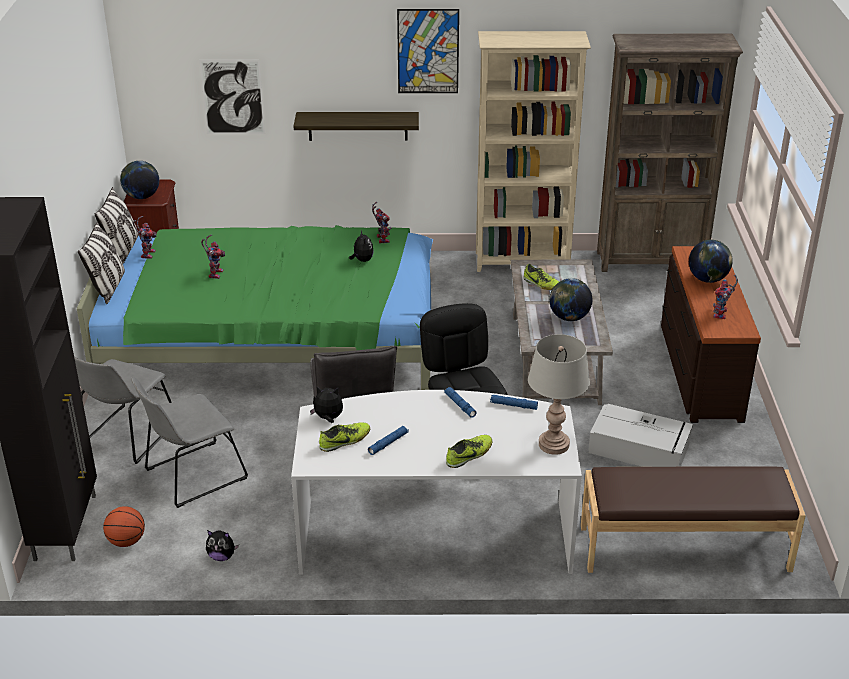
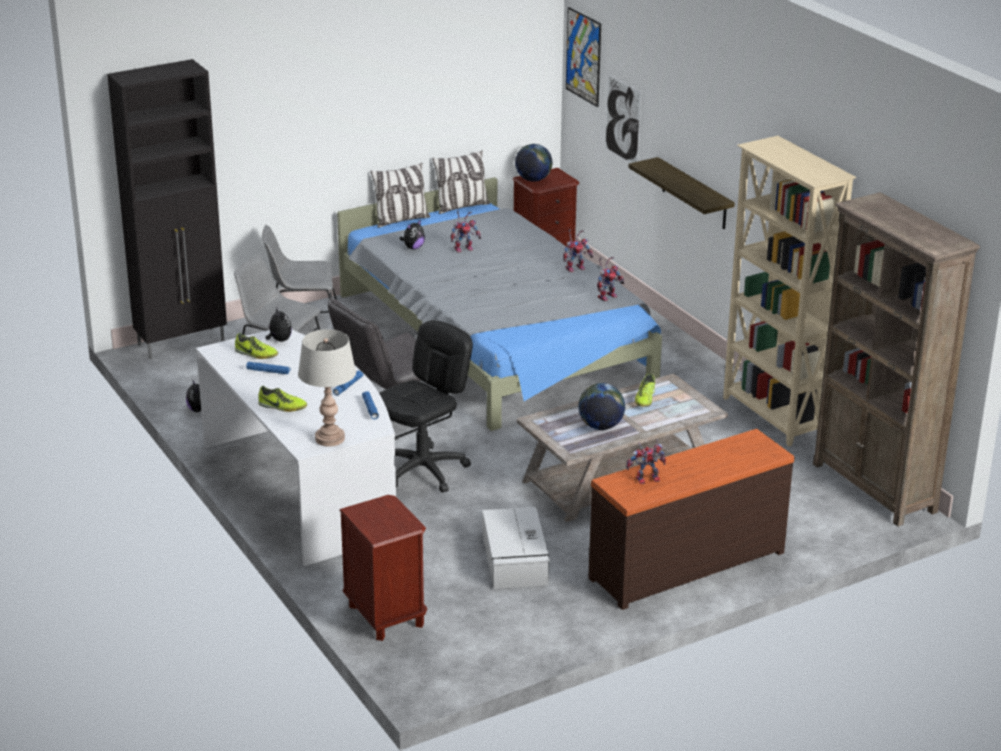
camera: 60 degrees right, 5 degrees down
green bed [77,225,433,390] -> grey bed [337,177,662,431]
basketball [103,506,145,547] -> none
toy robot [133,216,157,259] -> toy robot moved to [563,229,594,272]
plush toy [349,231,374,262] -> plush toy moved to [400,220,425,249]
picture [397,9,459,93] -> picture moved to [566,7,601,107]
brown bench [581,466,806,573] -> brown nightstand [339,495,427,641]
globe [689,240,733,283] -> none

